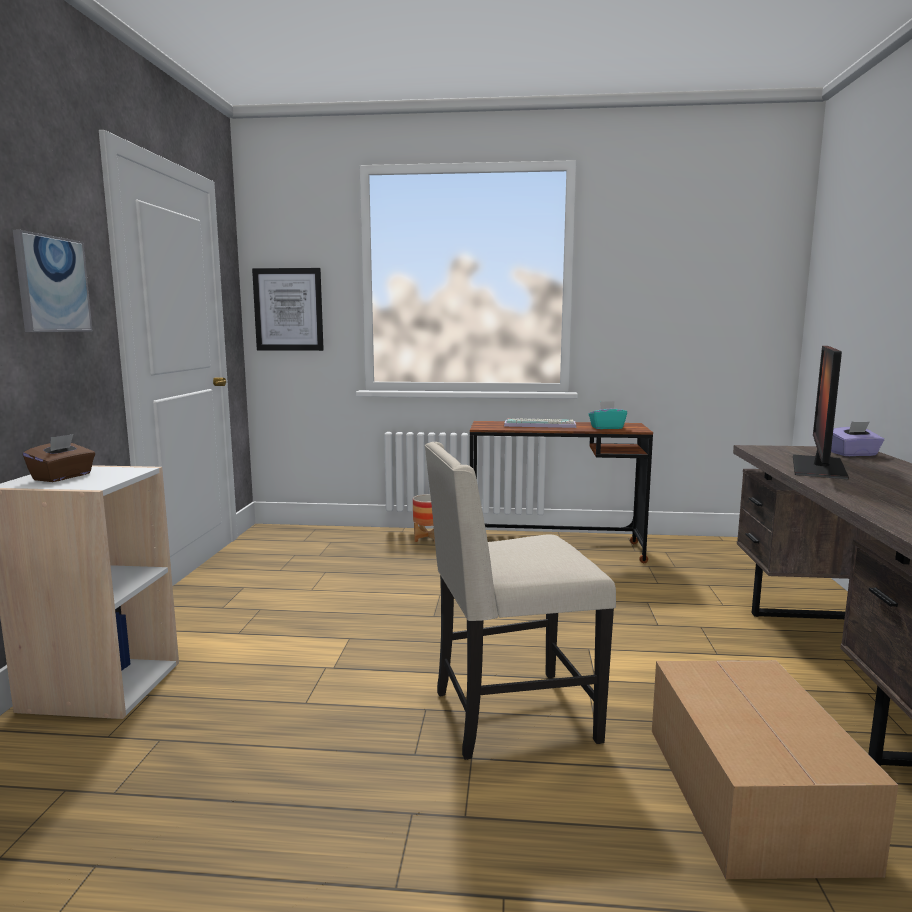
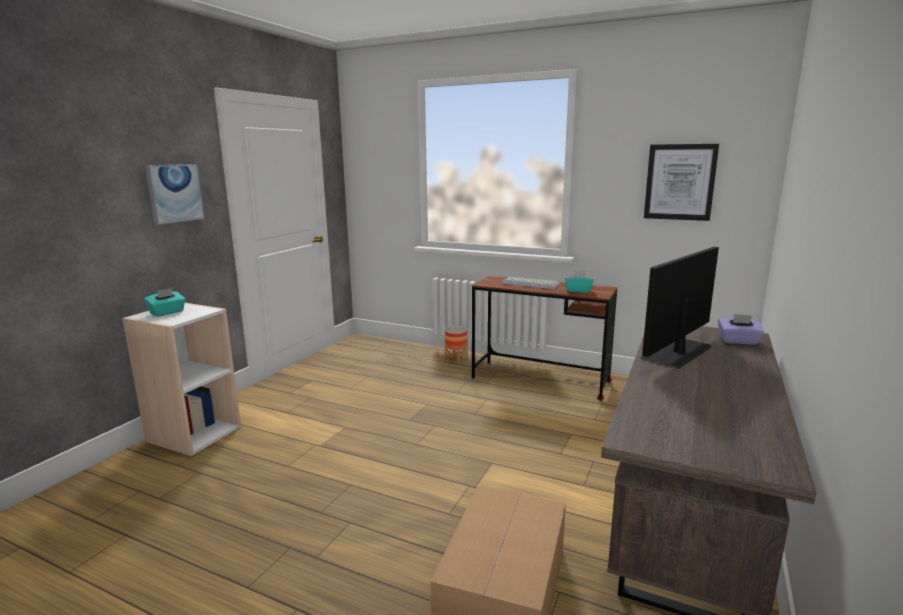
camera: 20 degrees right, 5 degrees up
brown tissue box [23,434,95,482] -> turquoise tissue box [144,288,186,317]
picture [252,268,324,351] -> picture moved to [644,144,719,221]
beige chair [424,442,616,760] -> none

